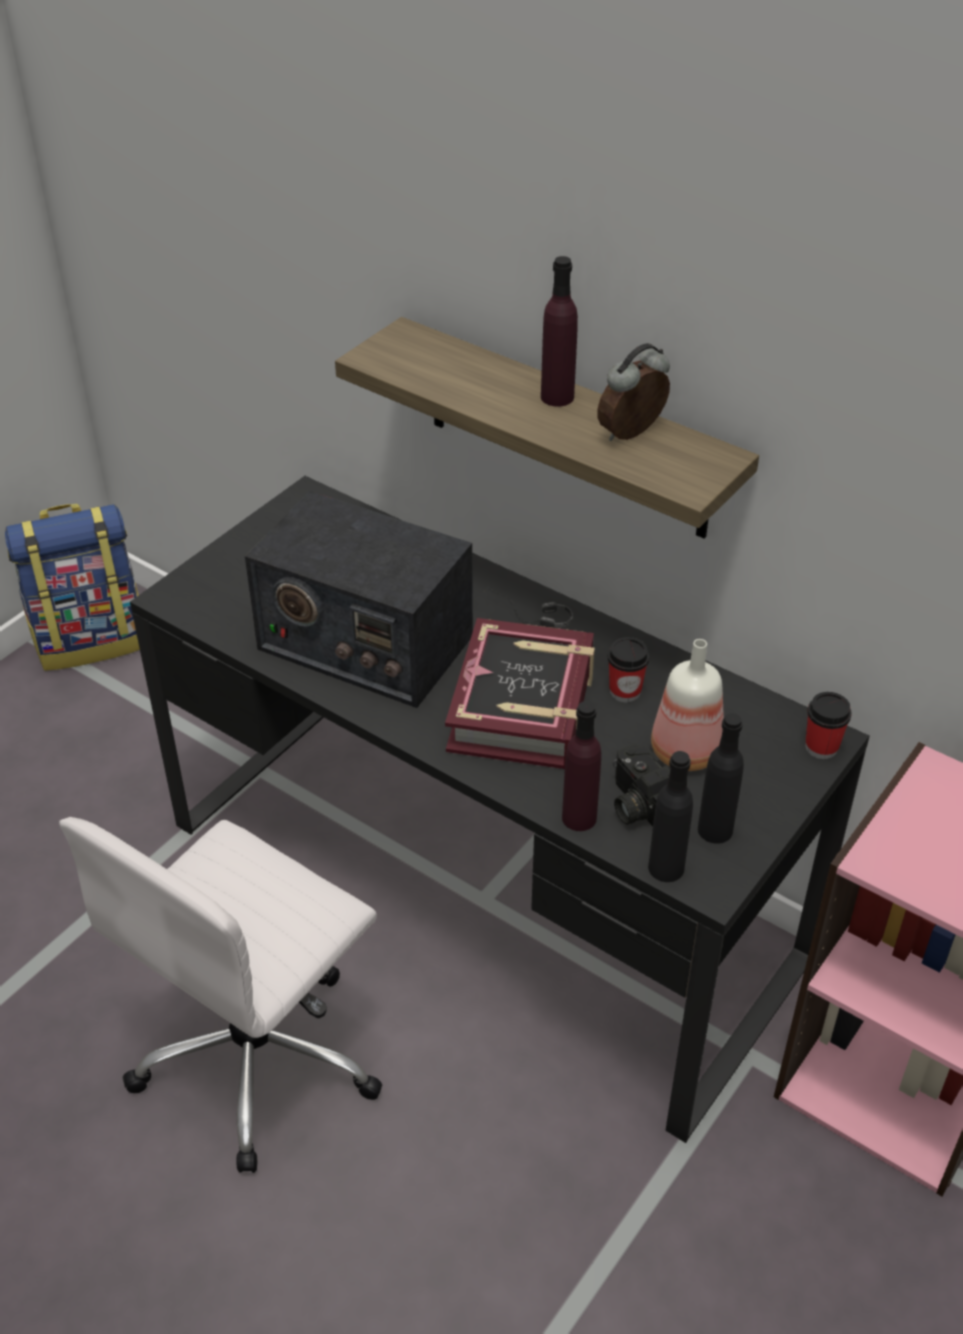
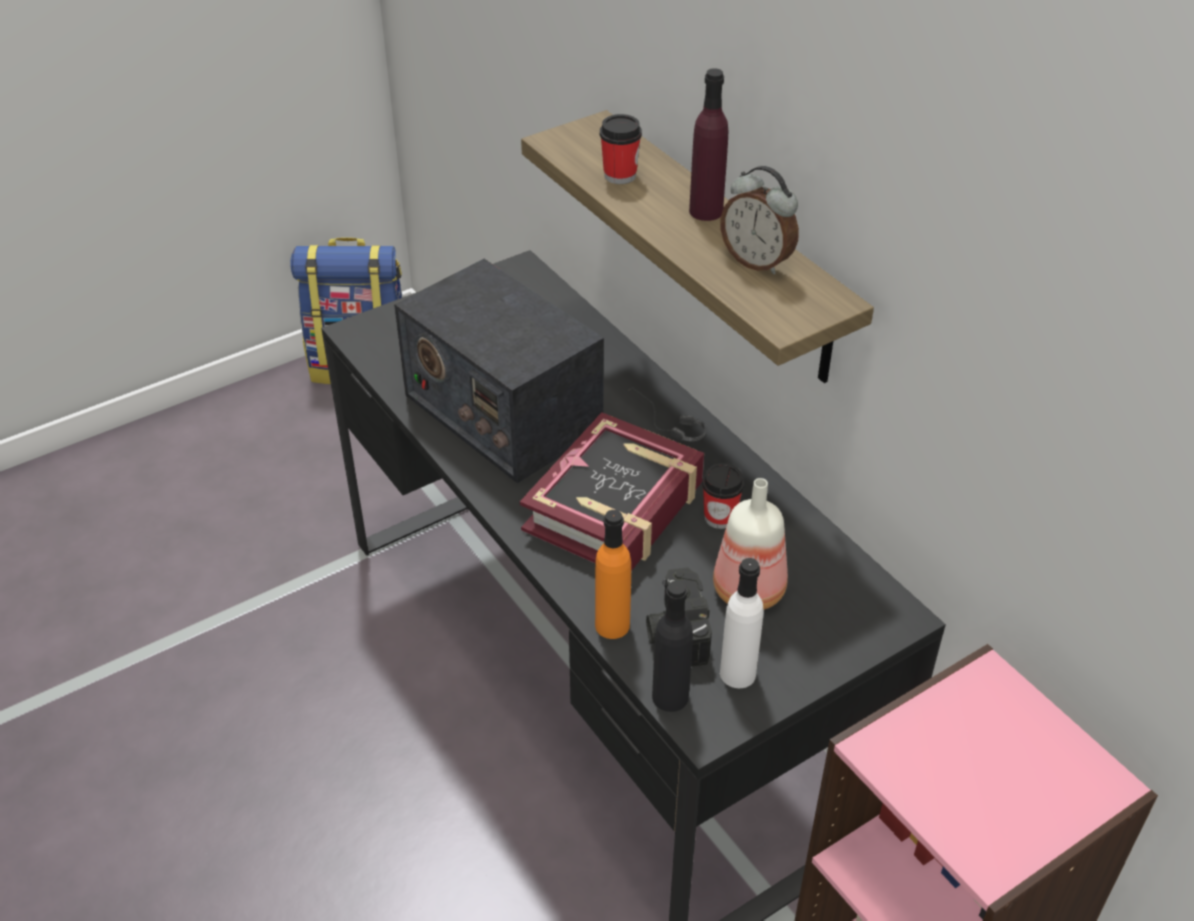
camera: 20 degrees right, 0 degrees up
white office chair [59,817,383,1173] -> none
purple bottle [562,701,601,831] -> orange bottle [595,510,631,639]
alarm clock [598,343,670,441] -> alarm clock turned 120 degrees counterclockwise [720,166,799,275]
black bottle [698,713,744,844] -> white bottle [720,558,764,688]
cup [805,692,852,759] -> cup moved to [600,114,642,184]

